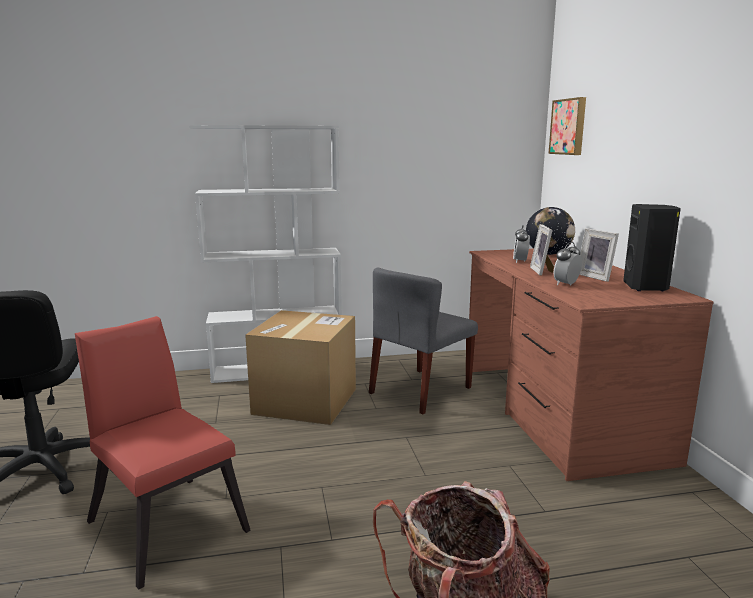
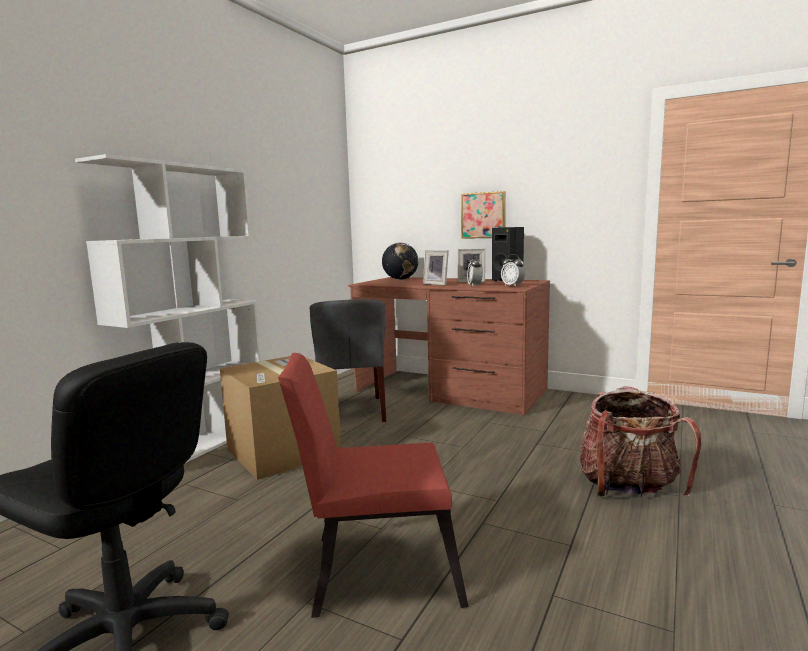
camera: 50 degrees left, 5 degrees down
alarm clock [513,225,530,263] -> alarm clock moved to [501,254,525,287]
picture [548,97,586,155] -> picture moved to [461,191,506,239]

